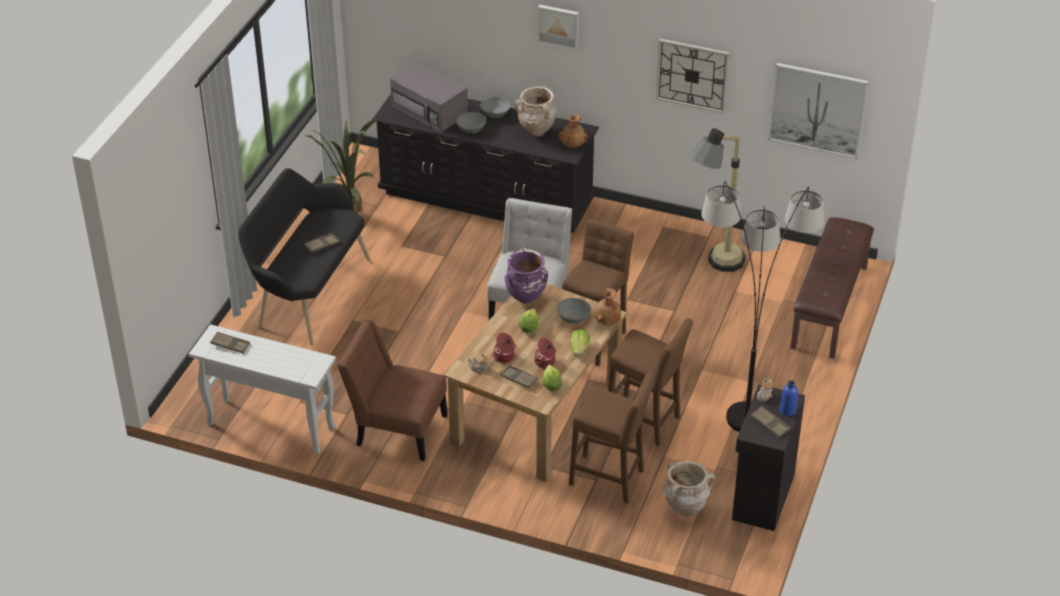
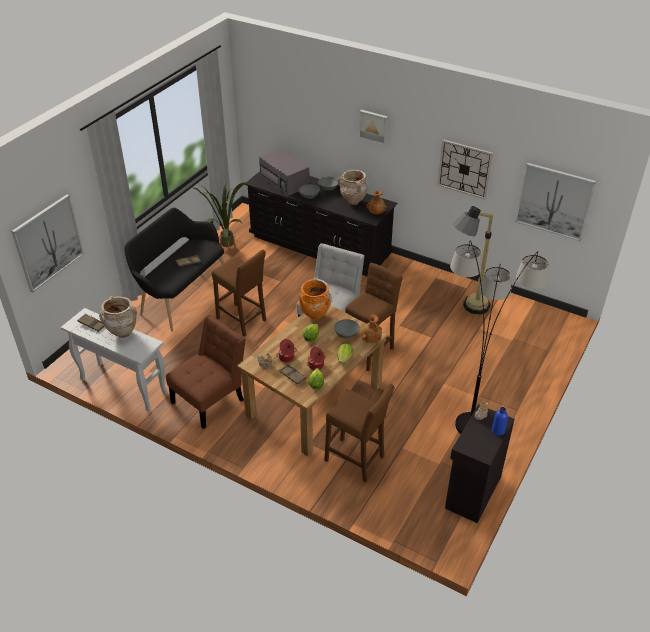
camera: 10 degrees right, 0 degrees up
brown chair [337,319,448,461] -> brown chair turned 105 degrees clockwise [166,315,246,429]
purple vase [504,247,548,304] -> orange vase [299,277,332,320]
brown stool [608,318,693,446] -> brown stool moved to [212,250,266,337]
beige vase [663,461,715,516] -> beige vase moved to [99,296,137,338]
brown tray [751,406,790,437] -> none
brown bench [790,217,874,359] -> none
none -> picture [11,194,84,292]

